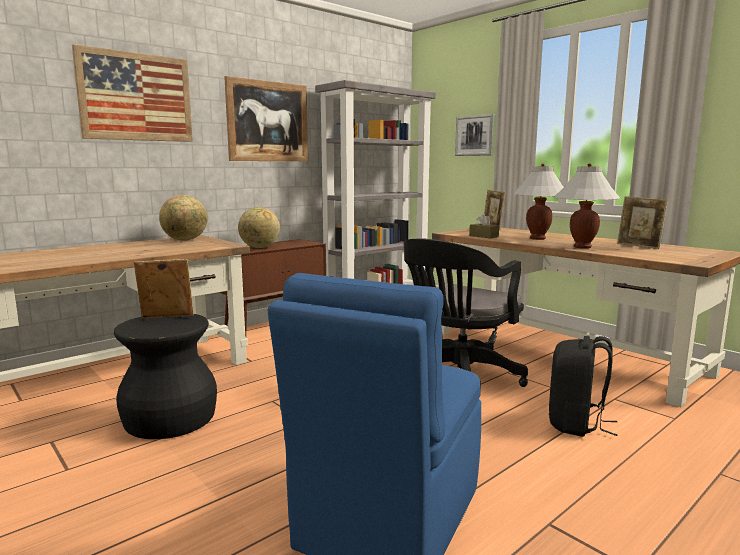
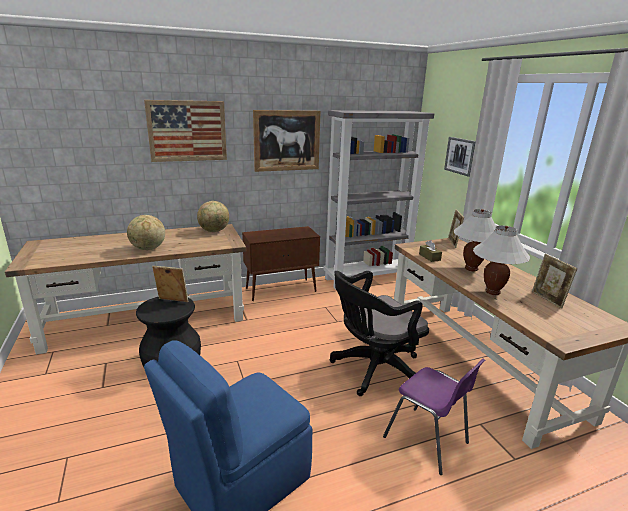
camera: 20 degrees right, 10 degrees up
globe [238,207,280,248] -> globe moved to [127,215,165,250]
black backpack [549,336,618,437] -> purple chair [383,359,486,475]

